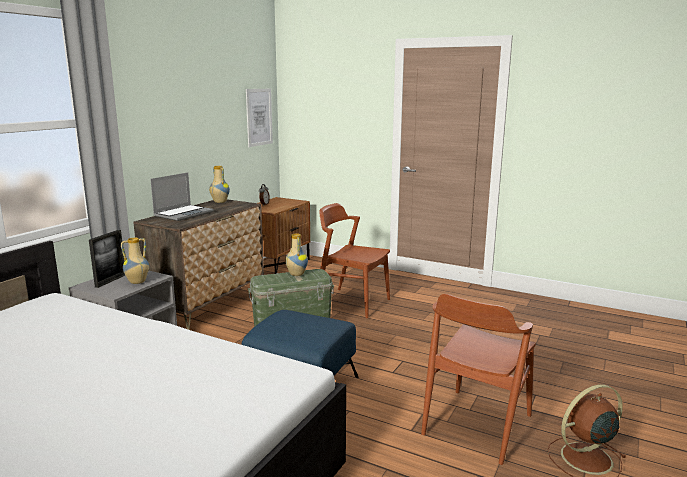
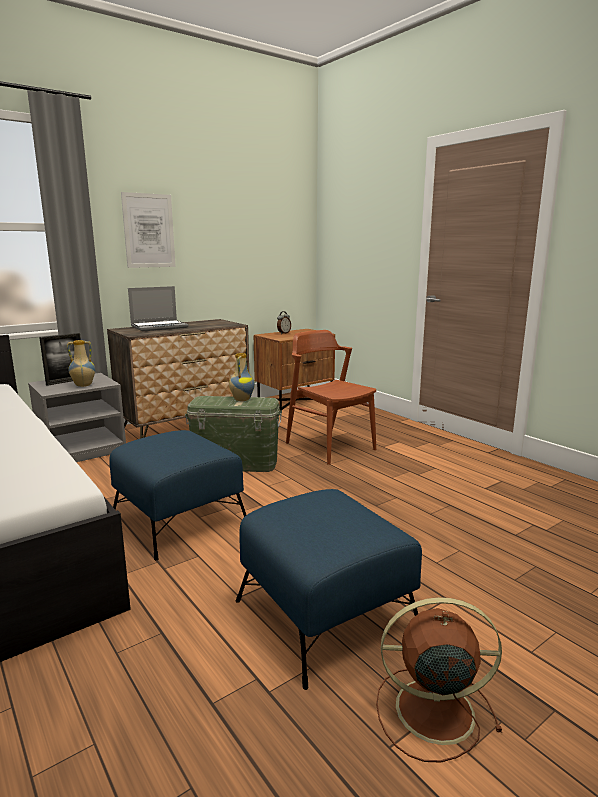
camera: 25 degrees right, 0 degrees up
vase [209,166,230,203] -> none
picture [246,89,273,147] -> picture moved to [121,192,176,268]
brown chair [421,294,536,465] -> blue ottoman [236,489,422,690]

